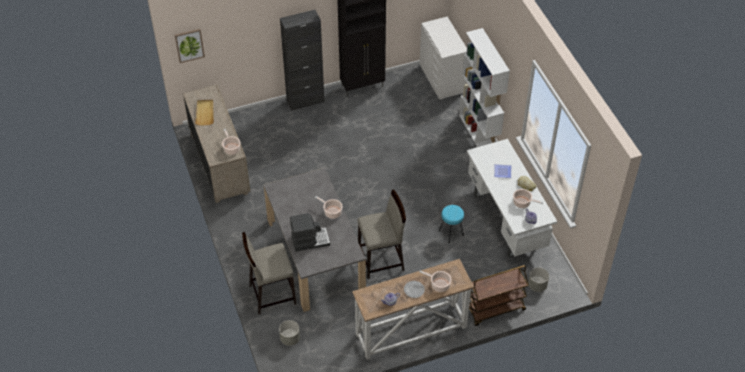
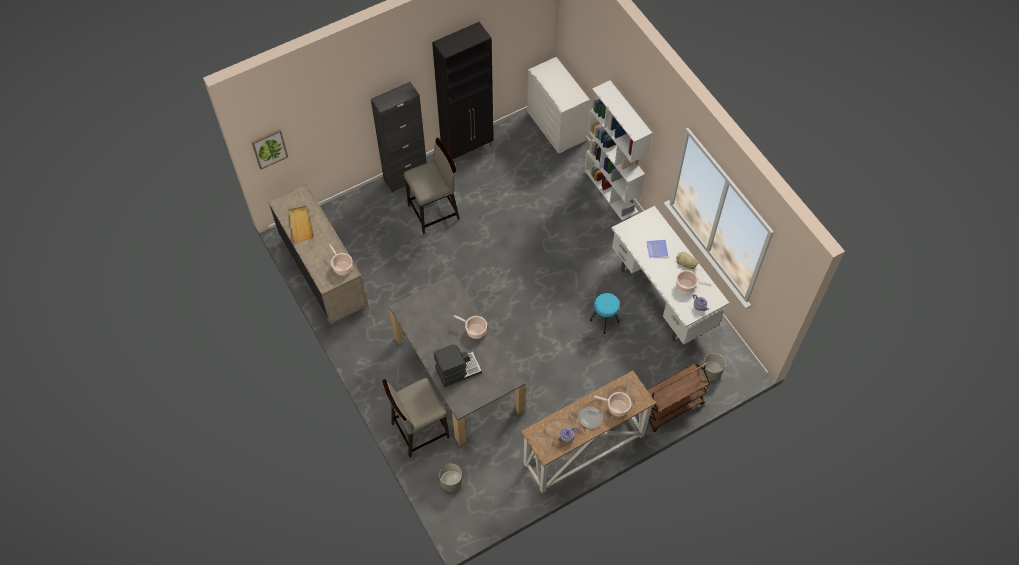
camera: 10 degrees left, 10 degrees up
beige stool [358,190,406,279] -> beige stool moved to [404,138,460,234]

